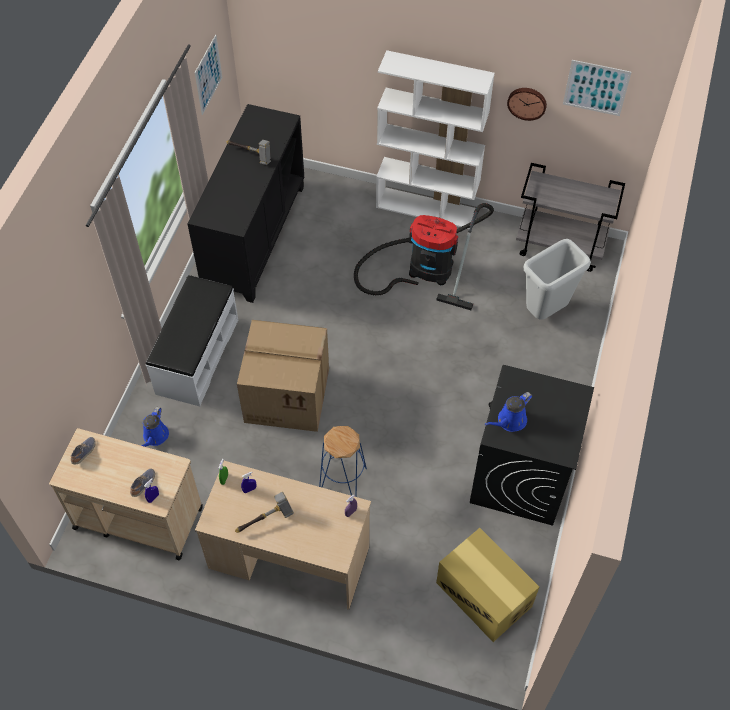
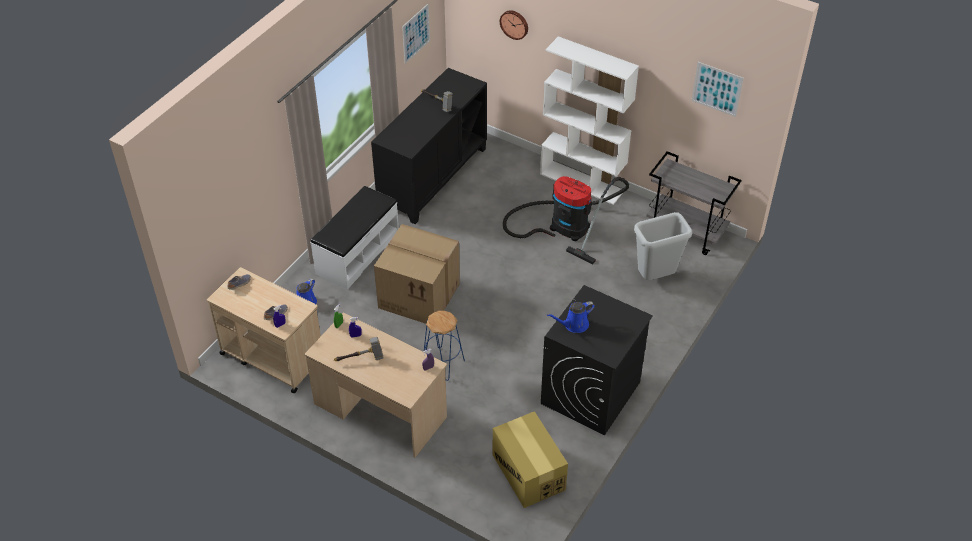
camera: 15 degrees right, 10 degrees down
wall clock [507,88,547,121] -> wall clock moved to [500,10,528,40]

